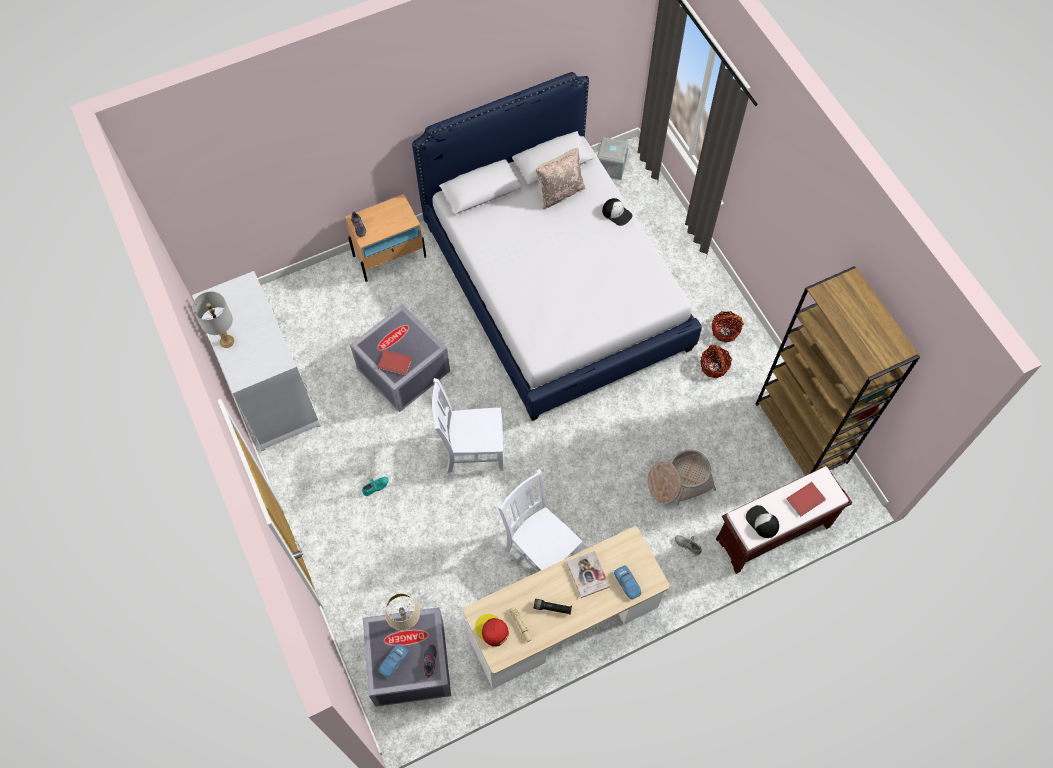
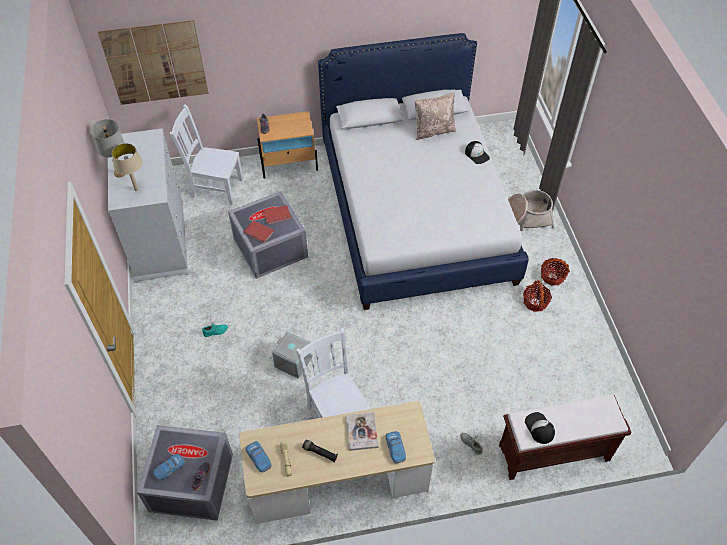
camera: 15 degrees right, 10 degrees down
beige table lamp [385,594,420,630] -> beige table lamp moved to [112,143,143,191]
white chair [432,378,503,473] -> white chair moved to [170,104,243,205]
red cap [475,614,509,646] -> toy car [246,441,272,473]
grey storage box [597,137,629,180] -> grey storage box moved to [272,332,311,379]
basket [647,450,716,506] -> basket moved to [508,190,555,232]
brown bookcase [756,266,920,476] -> none
red book [786,482,826,517] -> red book moved to [263,205,292,225]
none -> picture [98,20,209,105]

